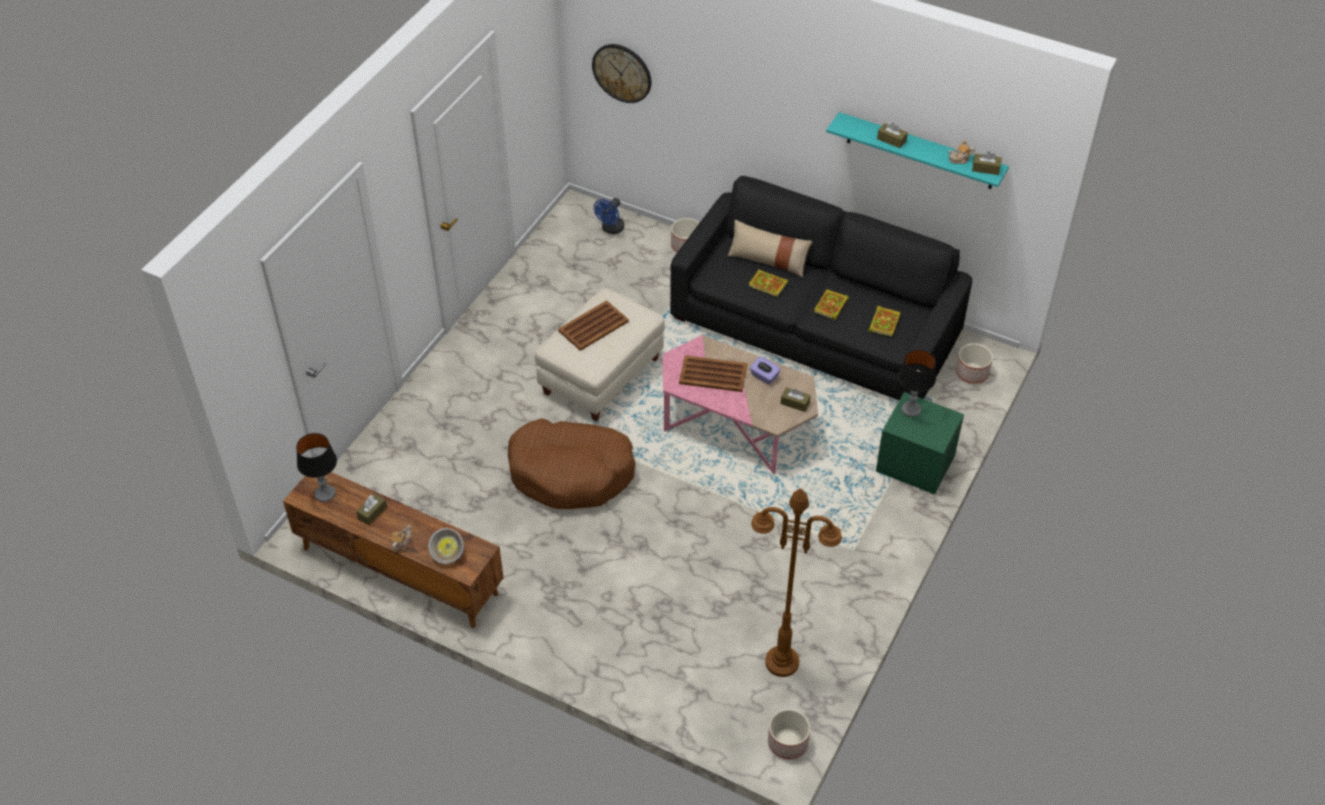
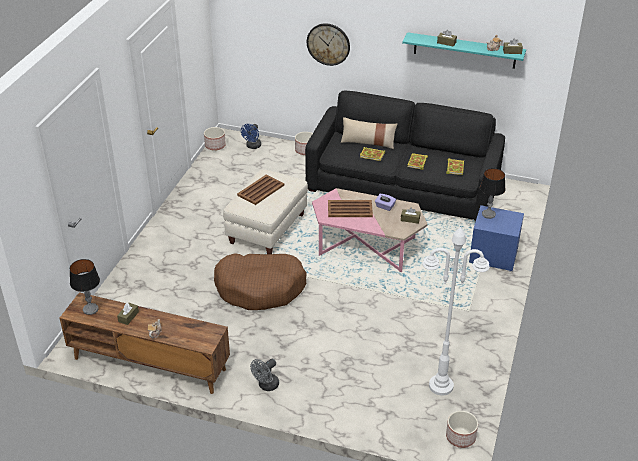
camera: 10 degrees left, 10 degrees down
bowl [428,528,464,564] -> none
wall clock [592,44,651,103] -> wall clock moved to [307,23,350,66]
brown floor lamp [751,489,842,677] -> white floor lamp [423,227,489,395]
green nightstand [876,392,964,494] -> blue nightstand [469,205,524,271]
planter [956,343,993,384] -> planter moved to [204,127,226,151]
none -> grey fan [250,359,279,391]

